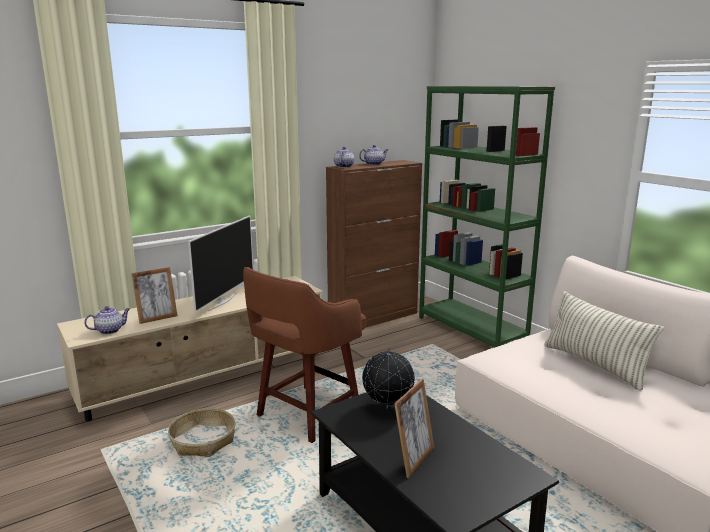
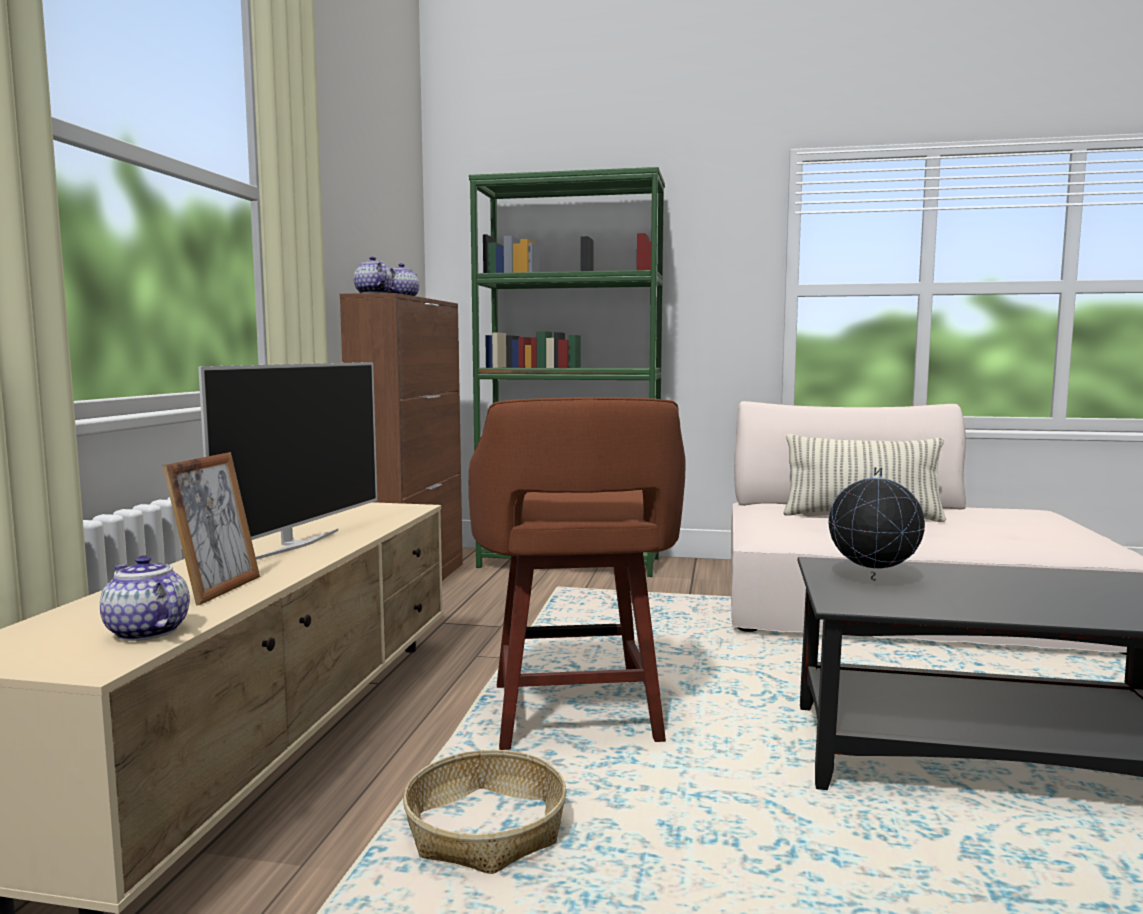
camera: 45 degrees left, 10 degrees down
teapot [84,306,130,334] -> teapot turned 60 degrees counterclockwise [100,555,190,641]
television [188,215,253,312] -> television turned 45 degrees clockwise [198,362,377,560]
picture frame [394,379,434,478] -> none

